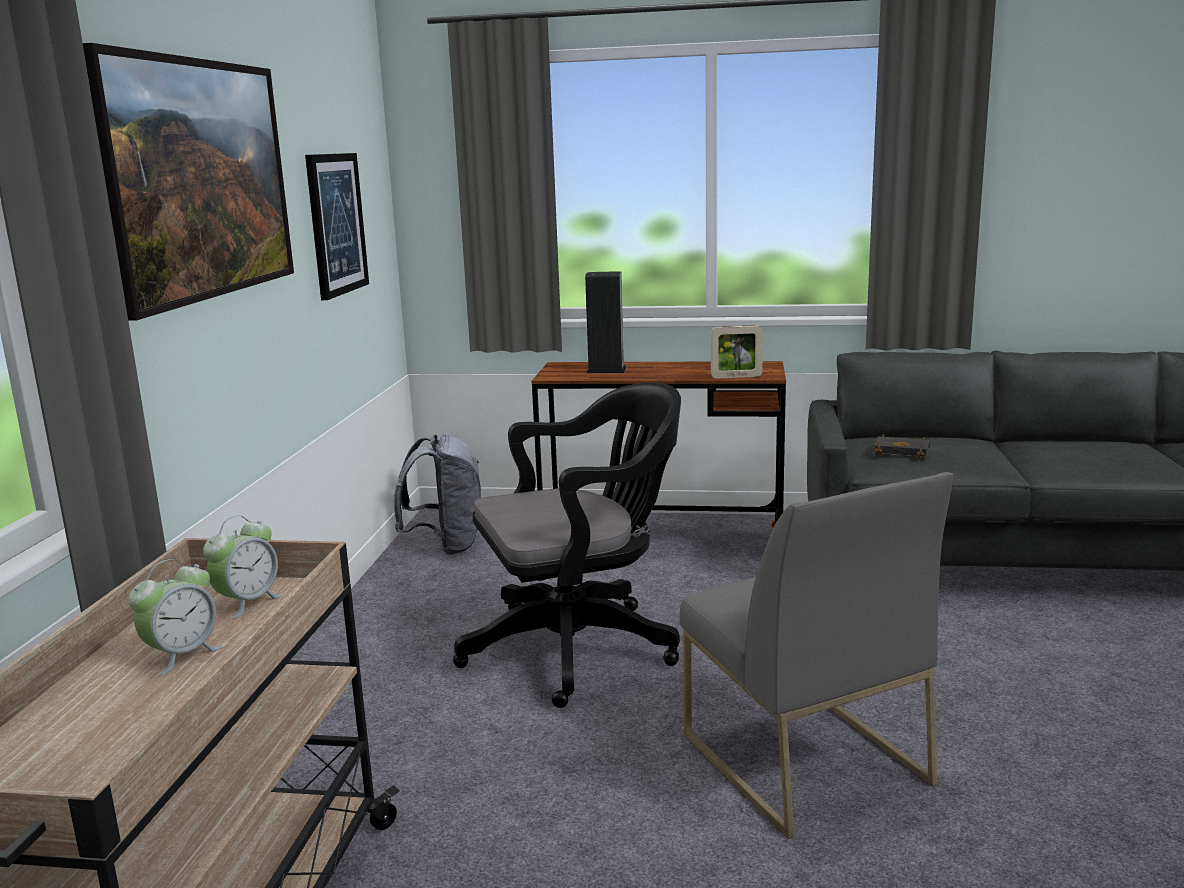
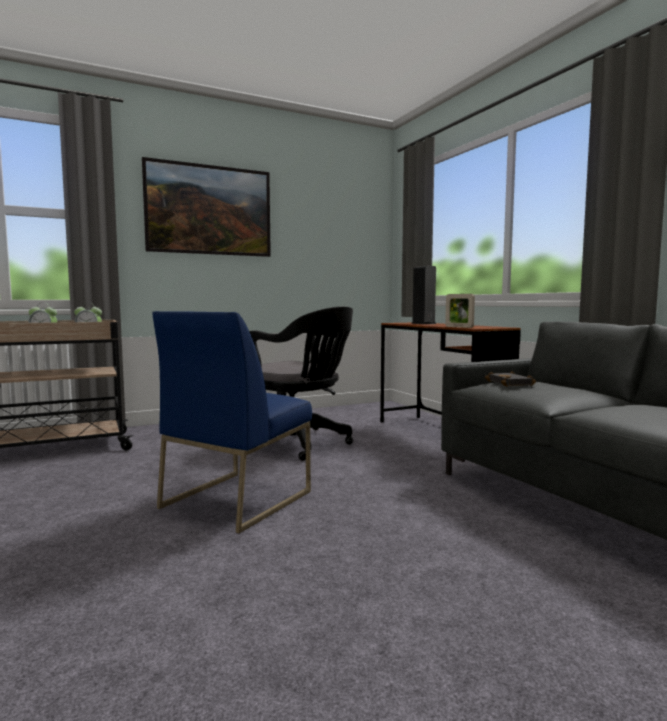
camera: 55 degrees right, 10 degrees down
picture [305,153,369,300] -> none
grey backpack [394,434,481,555] -> none
grey chair [680,472,954,839] -> blue chair [152,311,312,533]

